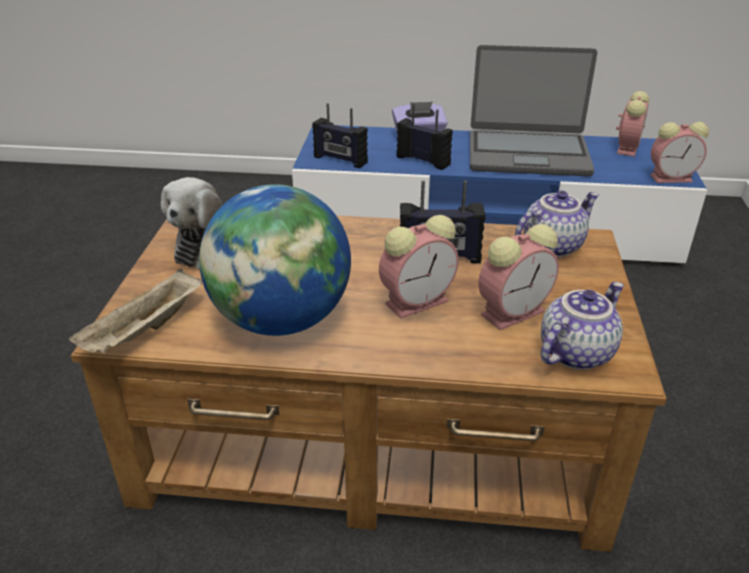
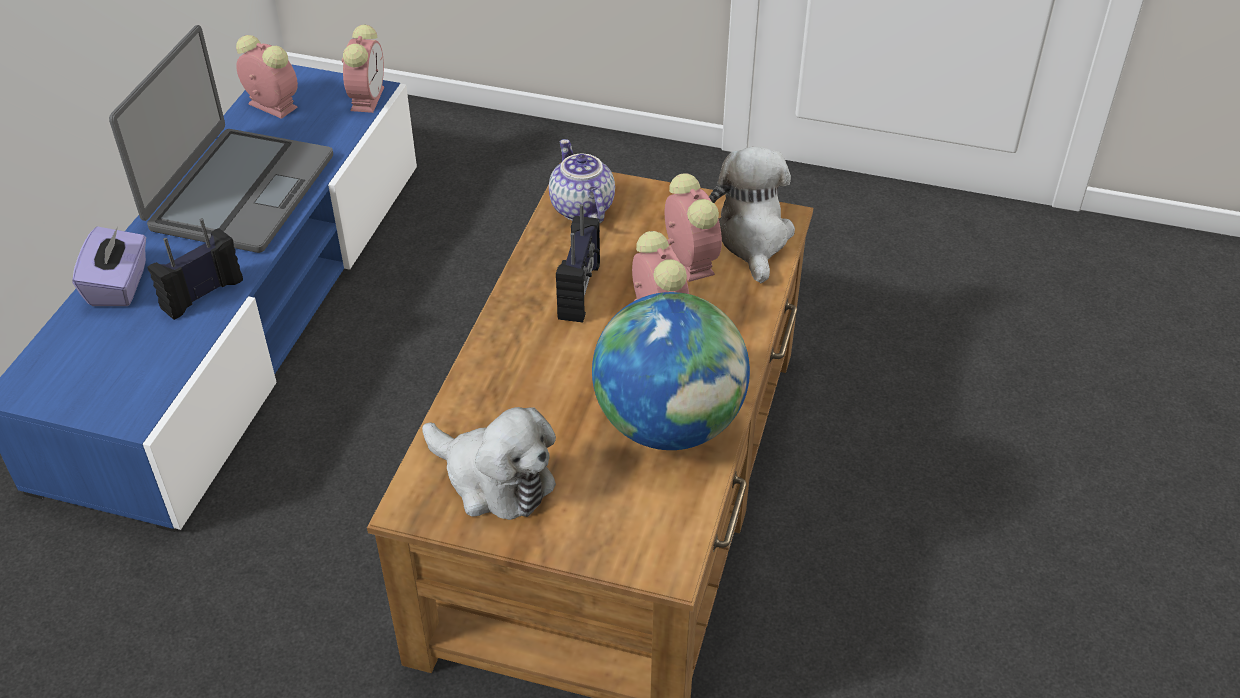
camera: 80 degrees left, 10 degrees up
beige tray [69,269,202,354] -> none
radio [312,103,368,168] -> none
teapot [541,282,624,370] -> plush toy [709,147,795,283]

